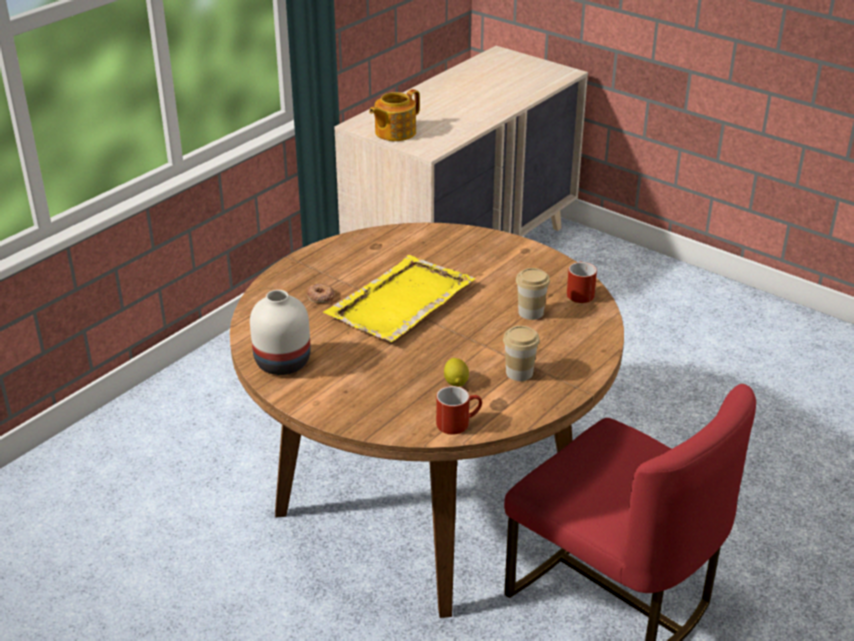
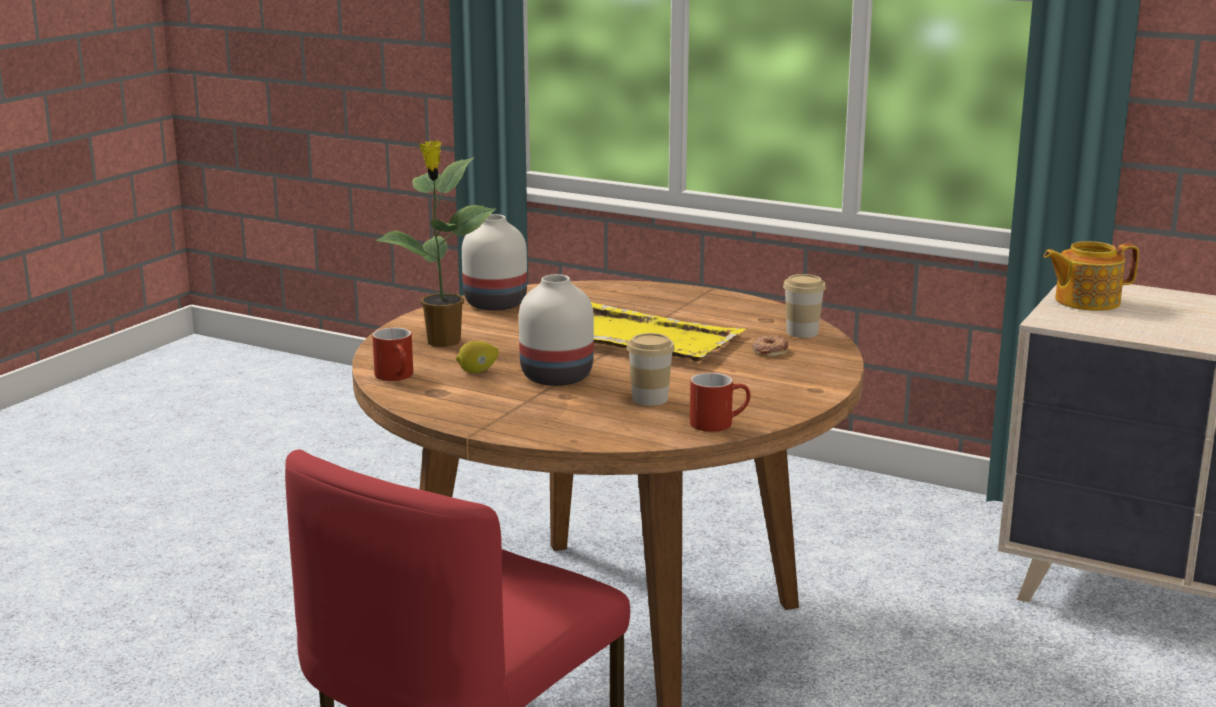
camera: 80 degrees right, 15 degrees down
donut [307,283,334,303] -> donut moved to [752,335,788,357]
teapot [369,89,420,141] -> teapot turned 45 degrees counterclockwise [1044,241,1139,311]
cup [503,326,540,381] -> cup moved to [783,274,826,338]
none -> potted plant [375,141,496,347]
none -> white vase [519,274,594,386]

